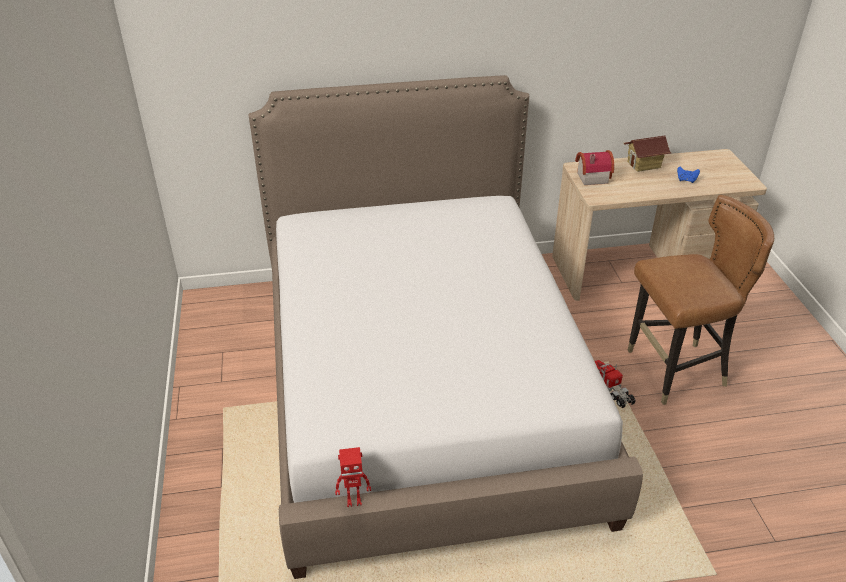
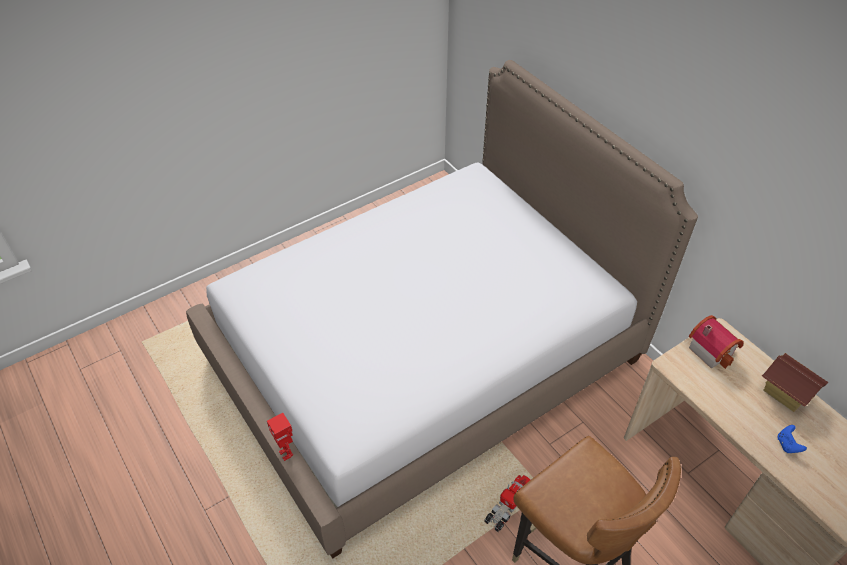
camera: 65 degrees right, 10 degrees up
toy robot [335,447,371,507] -> toy robot moved to [267,413,293,461]

